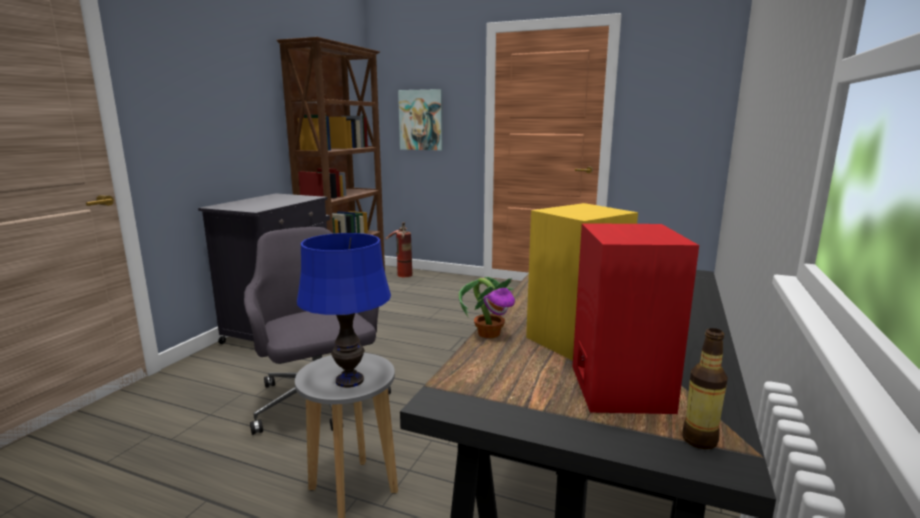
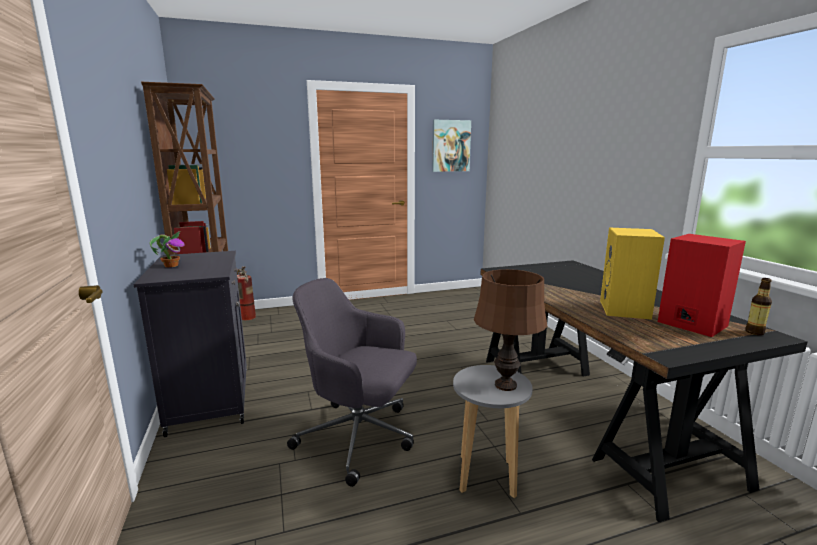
camera: 40 degrees left, 0 degrees up
blue table lamp [297,233,391,388] -> brown table lamp [474,269,547,391]
picture [398,89,443,150] -> picture moved to [432,120,471,172]
potted plant [459,277,515,338] -> potted plant moved to [150,232,185,268]

